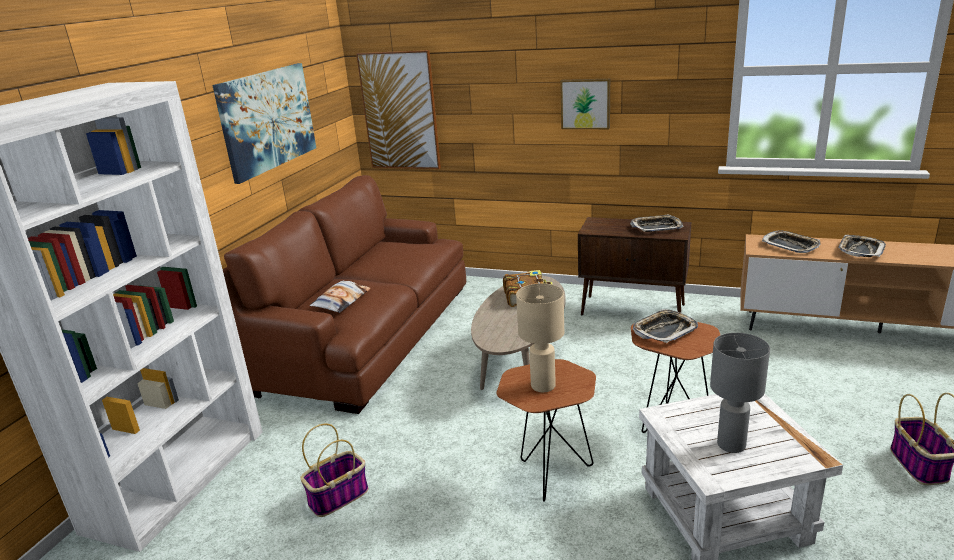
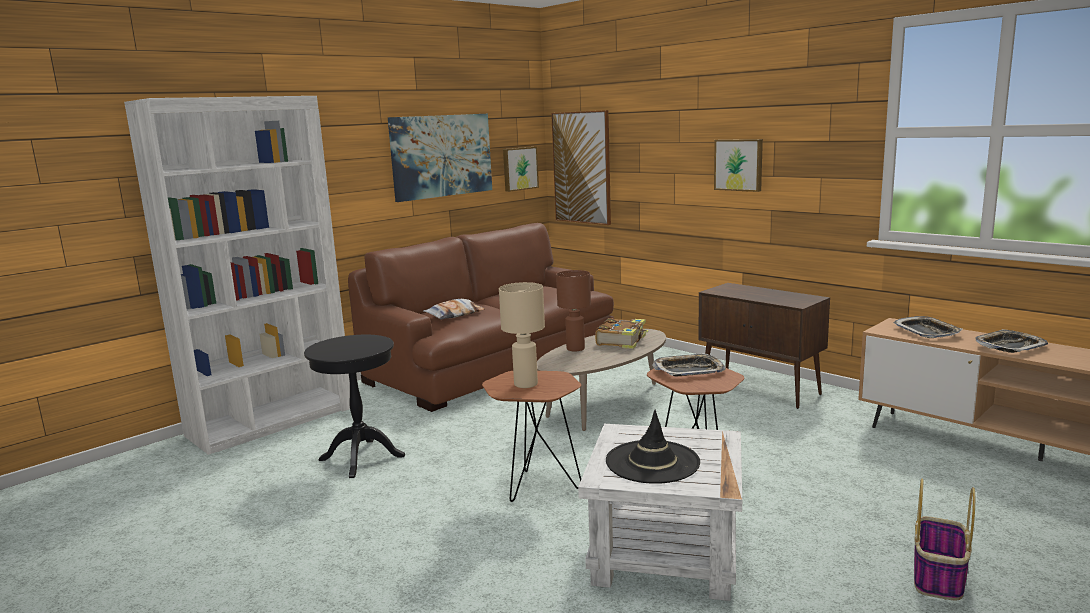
camera: 25 degrees right, 10 degrees down
basket [301,424,368,517] -> black side table [304,335,405,478]
tray [630,214,683,232] -> none
grey table lamp [710,333,770,453] -> black hat [606,410,700,484]
none -> picture [503,147,539,192]
none -> brown table lamp [556,270,591,351]

